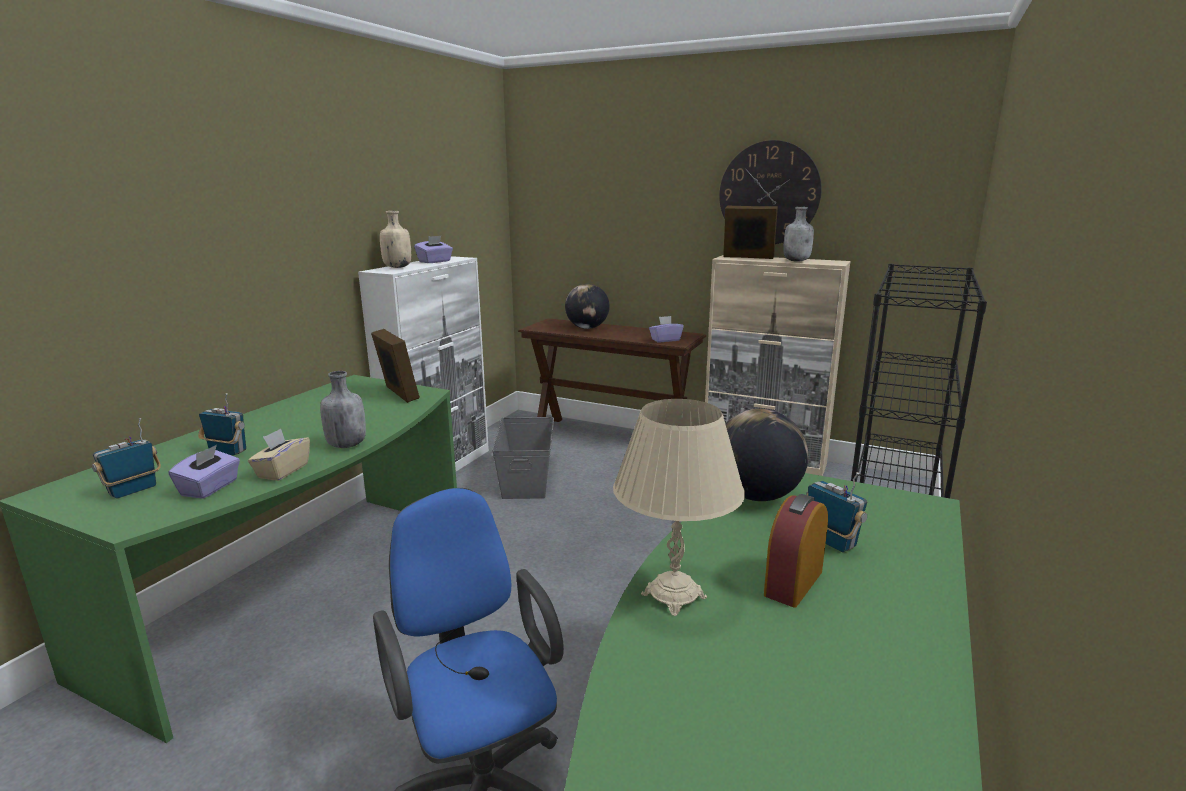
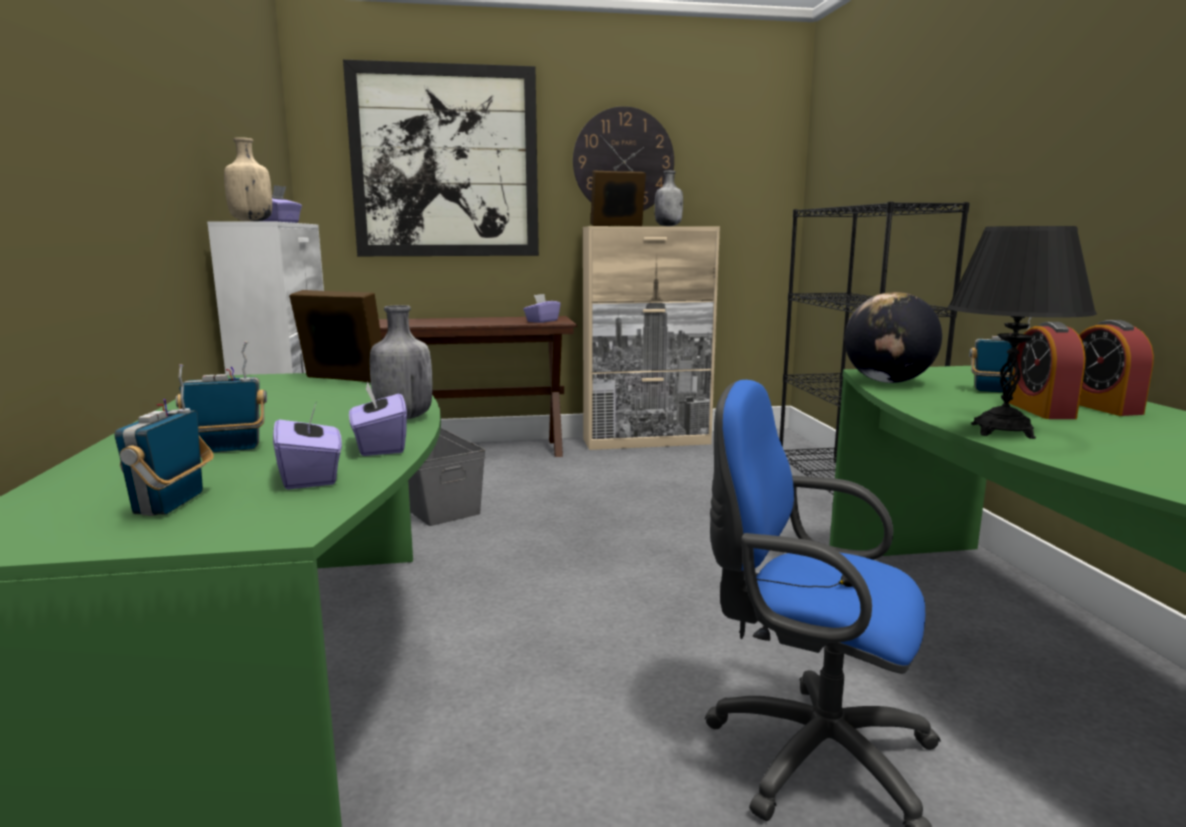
camera: 35 degrees left, 5 degrees down
beige tissue box [248,429,310,481] -> purple tissue box [349,381,407,456]
globe [565,284,610,329] -> none
beige table lamp [613,399,745,616] -> black table lamp [947,226,1097,439]
none -> picture [343,60,539,256]
none -> alarm clock [1079,320,1154,416]

